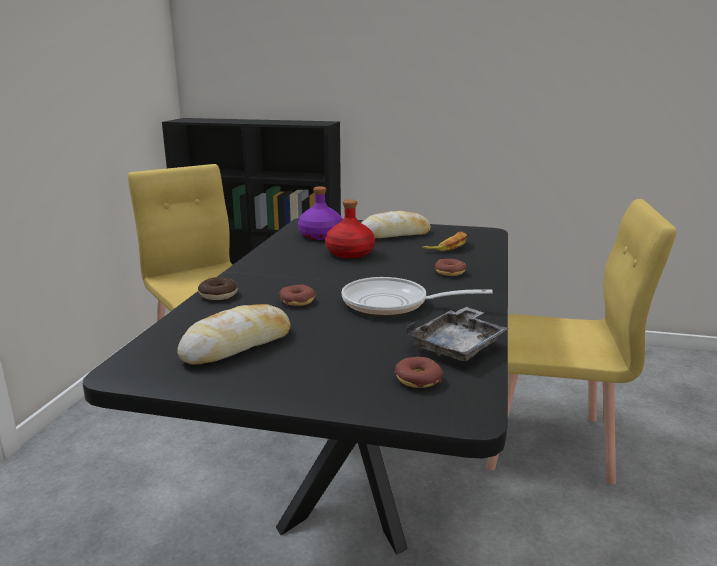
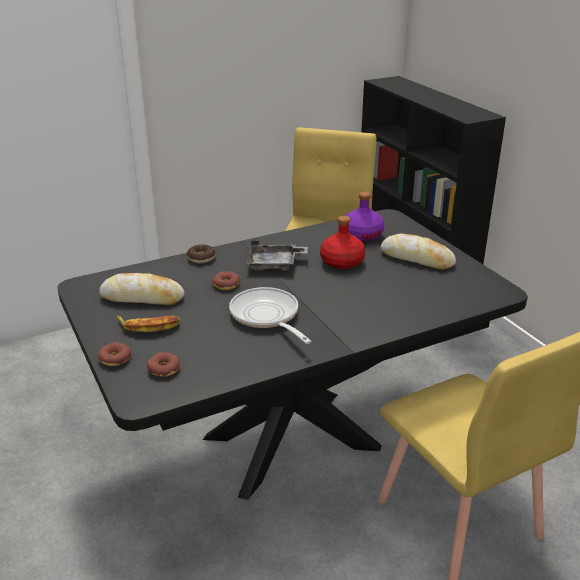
camera: 50 degrees right, 10 degrees up
grey tray [406,307,509,361] -> grey tray moved to [246,240,308,270]
banana [422,232,467,251] -> banana moved to [117,316,180,332]
donut [435,259,466,276] -> donut moved to [98,343,132,366]

